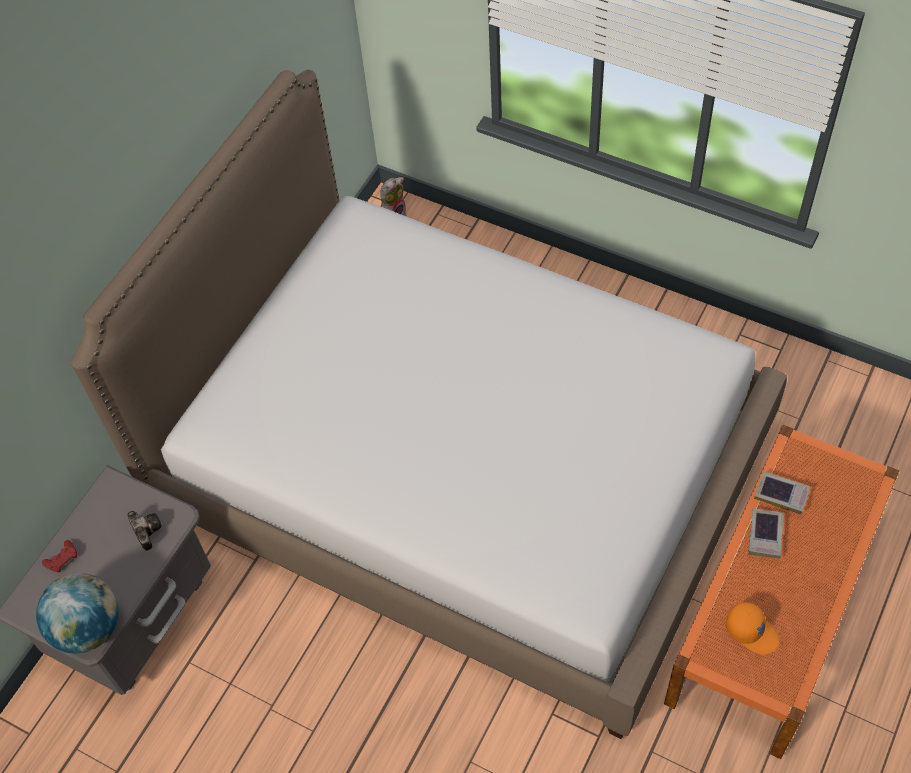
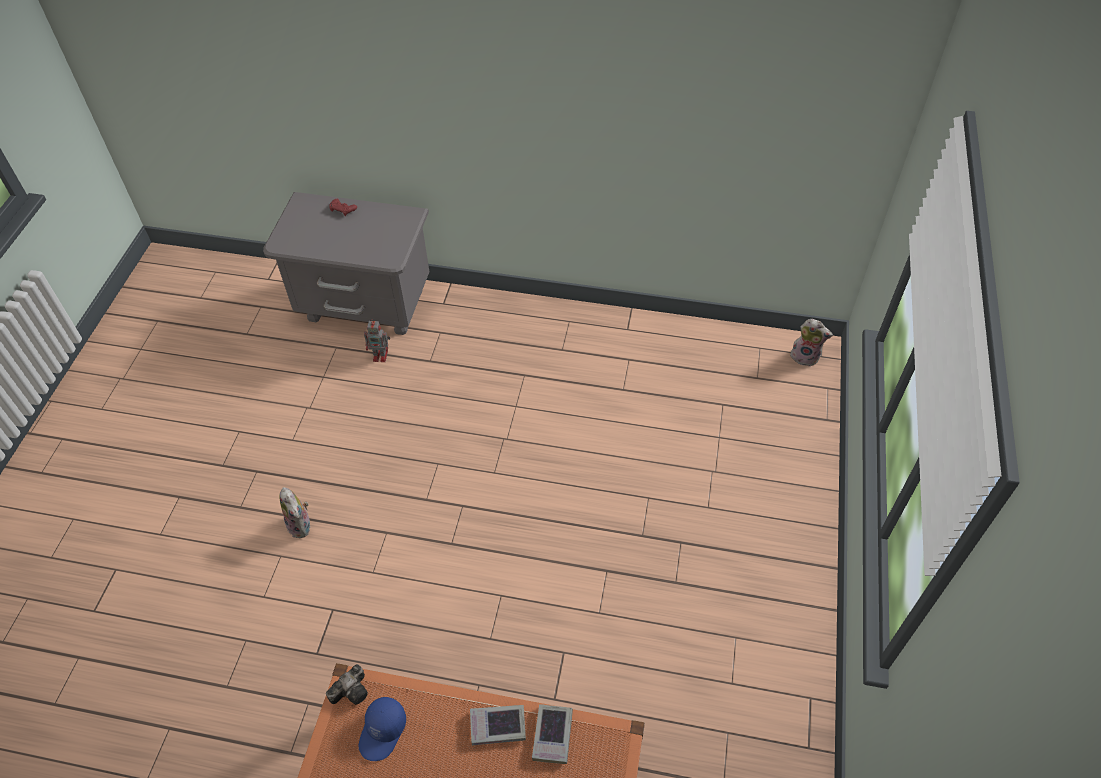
camera: 70 degrees right, 5 degrees down
globe [36,573,119,653] -> none
bed [71,70,787,739] -> none
camera [127,511,162,551] -> camera moved to [326,664,368,705]
orange cap [726,602,780,655] -> blue cap [359,697,406,761]
none -> plush toy [279,487,311,538]
none -> toy robot [364,319,390,362]

